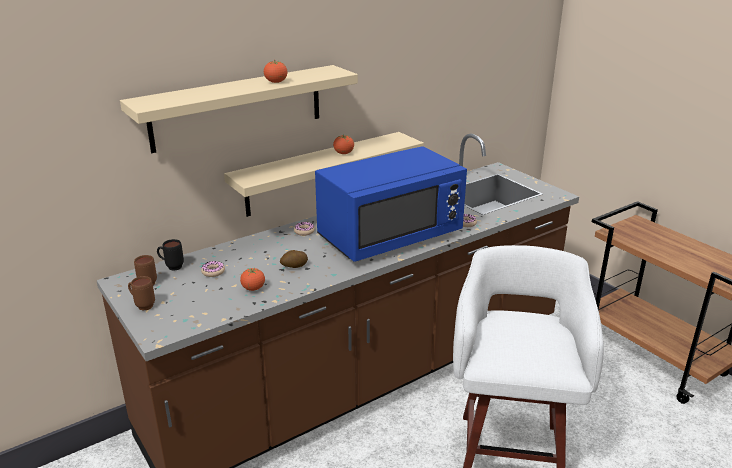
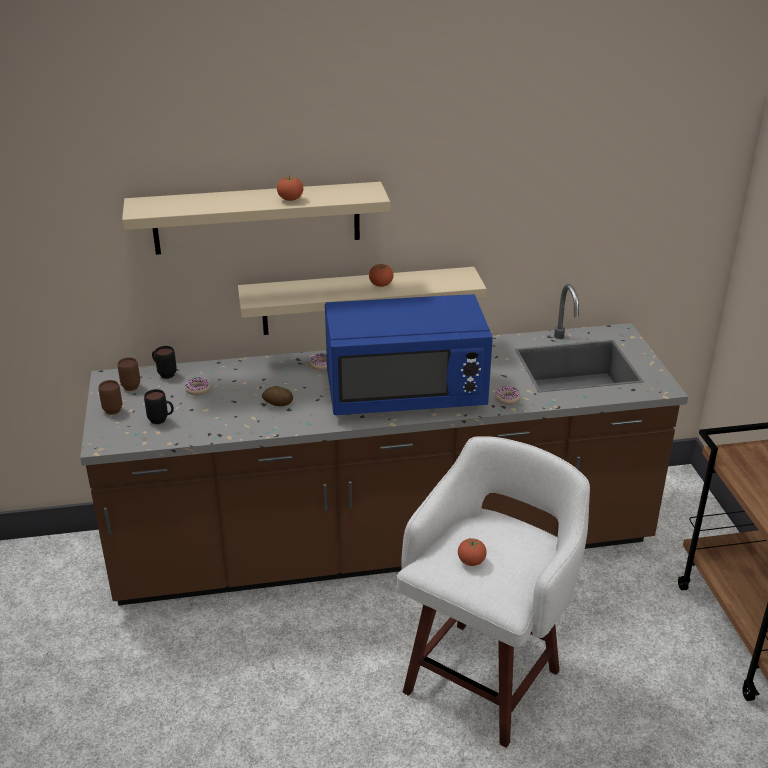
camera: 25 degrees right, 5 degrees up
tomato [240,268,265,291] -> tomato moved to [458,538,487,566]
none -> black mug [144,389,174,424]

